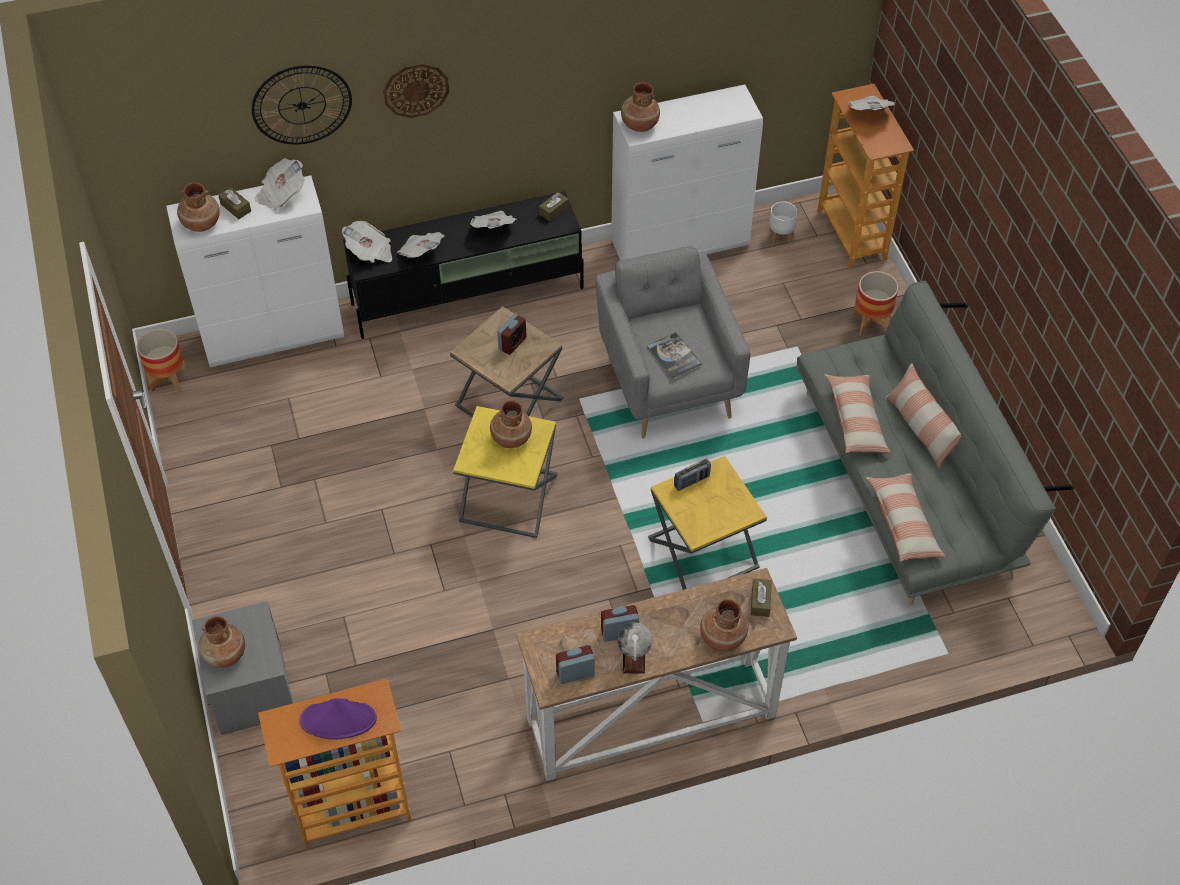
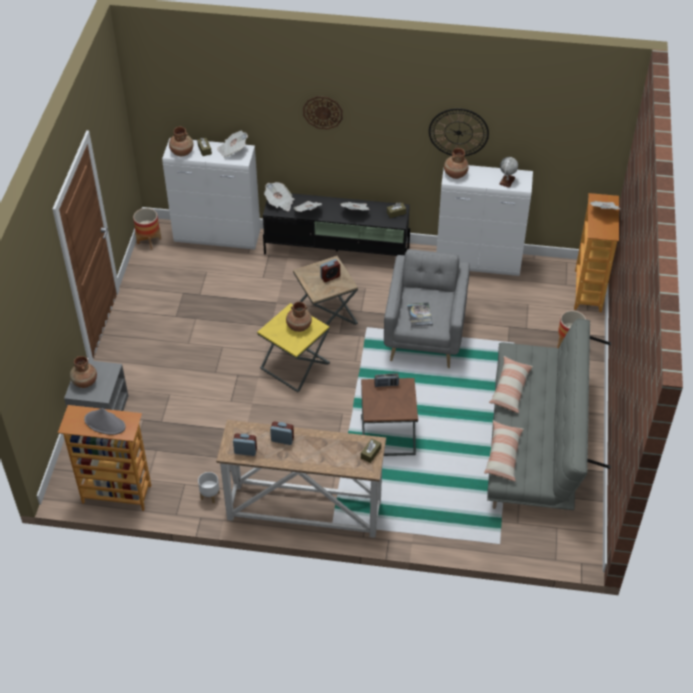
camera: 25 degrees right, 5 degrees down
wall clock [252,65,352,144] -> wall clock moved to [429,108,489,156]
purple hat [300,698,377,740] -> grey hat [84,408,125,435]
globe [617,622,653,674] -> globe moved to [499,157,518,188]
yellow side table [648,456,767,590] -> brown side table [361,378,418,456]
brown vase [700,599,748,651] -> none
white planter [769,202,797,244] -> white planter moved to [198,472,220,503]
pillow [885,363,961,468] -> none

